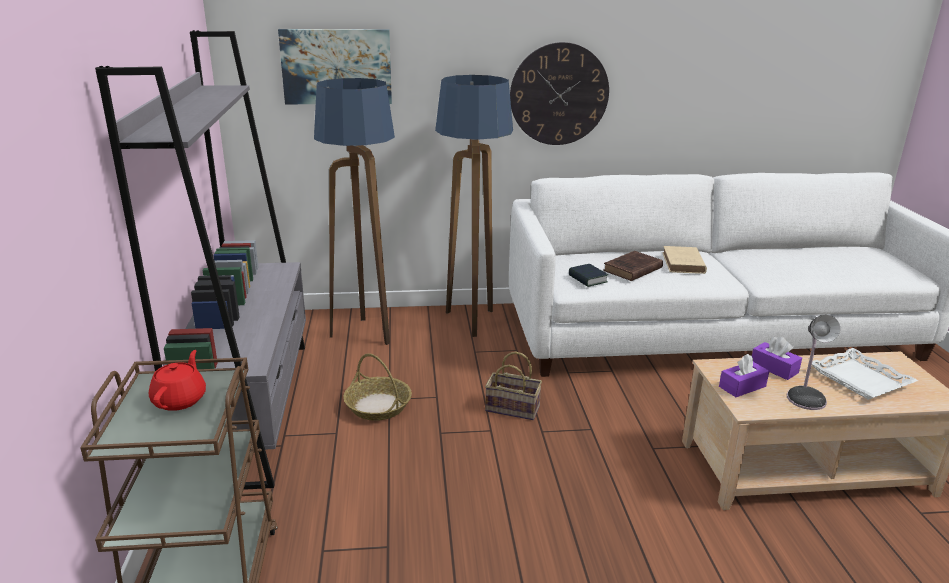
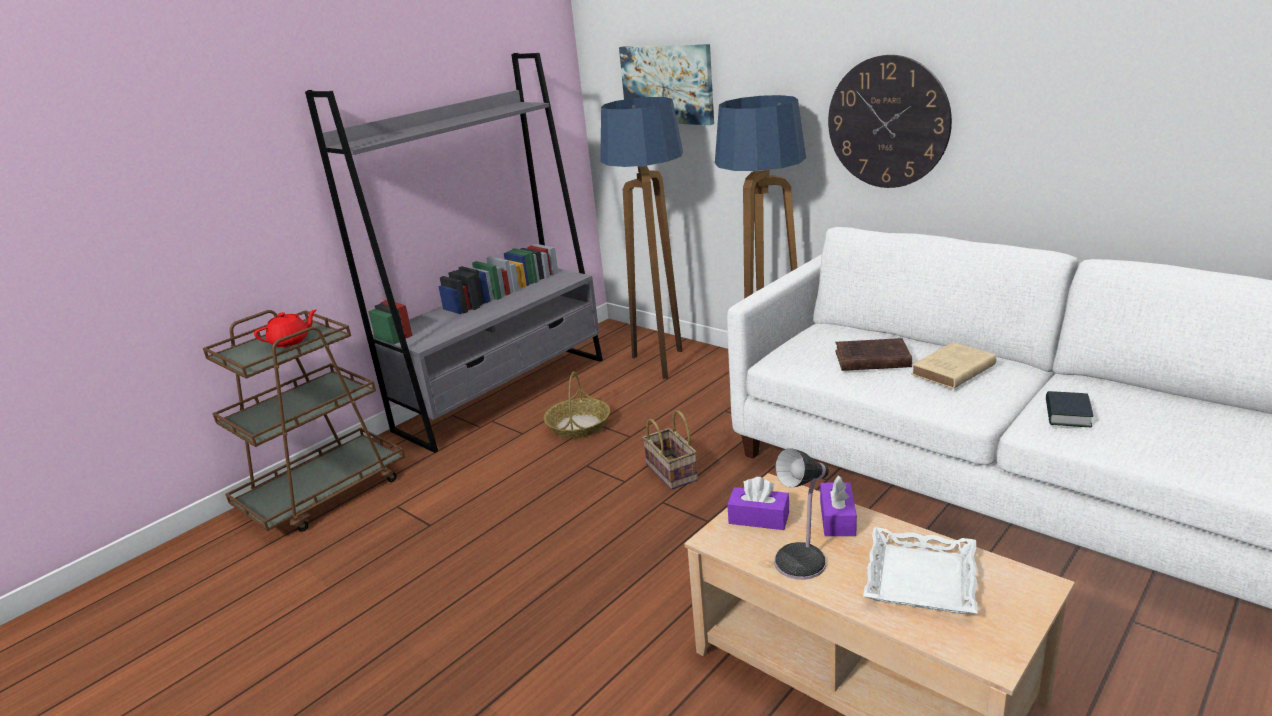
camera: 50 degrees right, 0 degrees up
book [569,264,608,287] -> book moved to [1046,391,1093,427]

